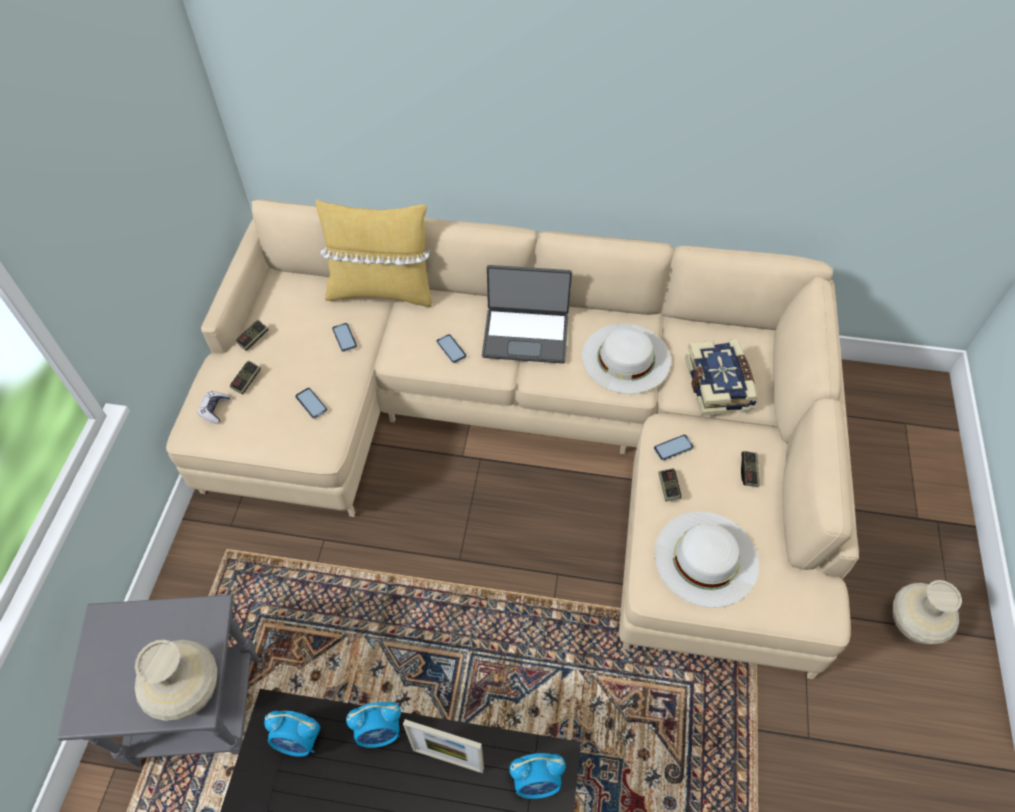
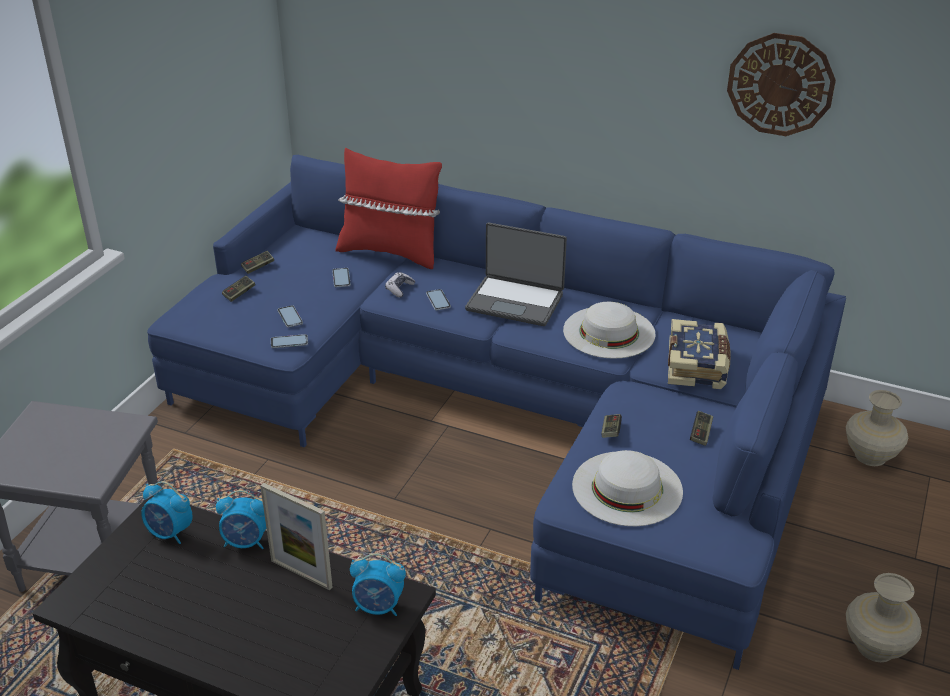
camera: 15 degrees right, 20 degrees down
beige vase [135,640,217,721] -> beige vase moved to [846,390,908,466]
beige sofa [166,199,859,679] -> blue sofa [147,155,846,670]
game controller [198,391,230,424] -> game controller moved to [385,272,416,298]
yellow pillow [316,199,432,307] -> red pillow [336,148,442,269]
phone [654,434,694,461] -> phone moved to [271,334,308,348]
none -> wall clock [727,33,836,136]

